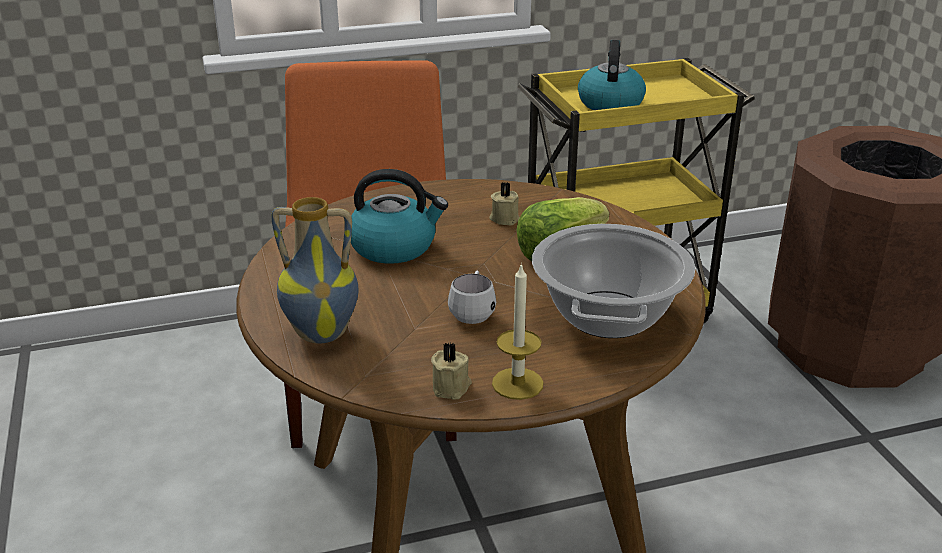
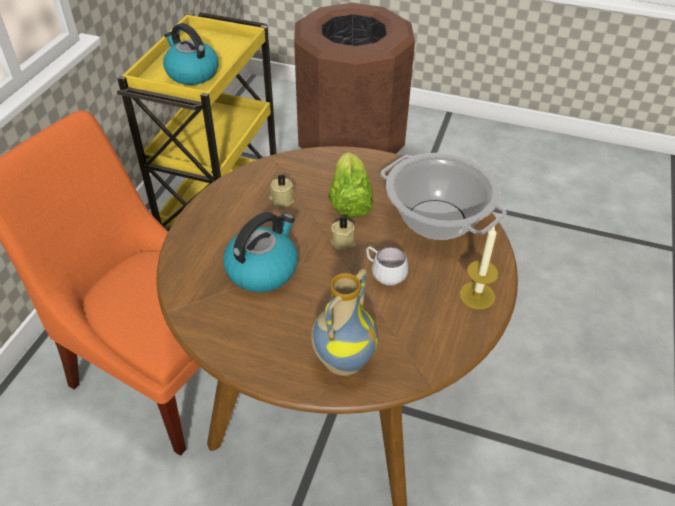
camera: 55 degrees left, 15 degrees up
beige candle [431,343,472,399] -> beige candle moved to [330,217,356,252]

